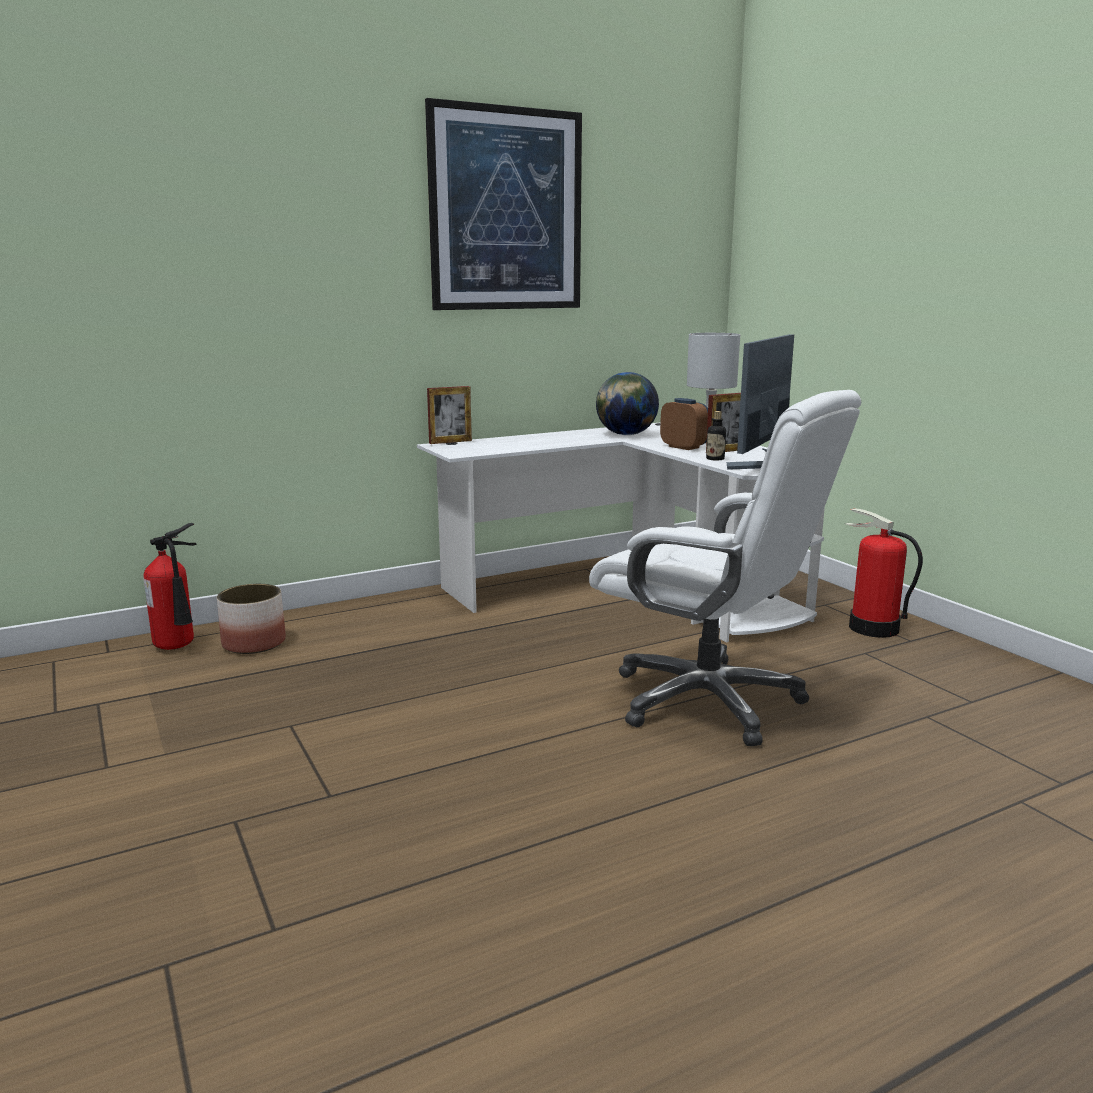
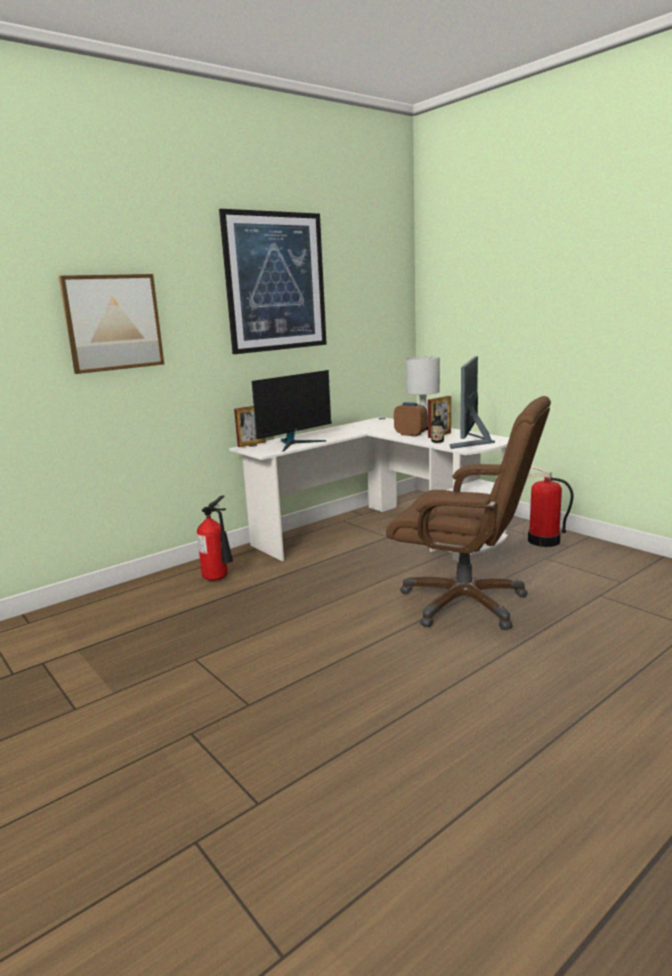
camera: 10 degrees left, 0 degrees up
fire extinguisher [143,523,197,650] -> fire extinguisher moved to [197,495,233,581]
planter [217,584,286,654] -> none
white office chair [589,390,861,746] -> brown office chair [386,396,551,630]
globe [596,372,659,435] -> none
none -> picture [59,274,164,374]
none -> monitor [252,370,332,452]

